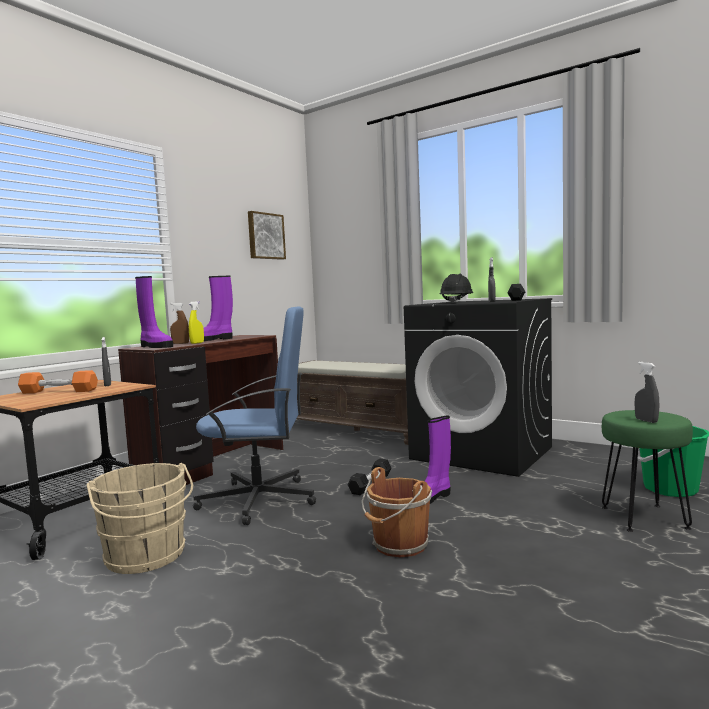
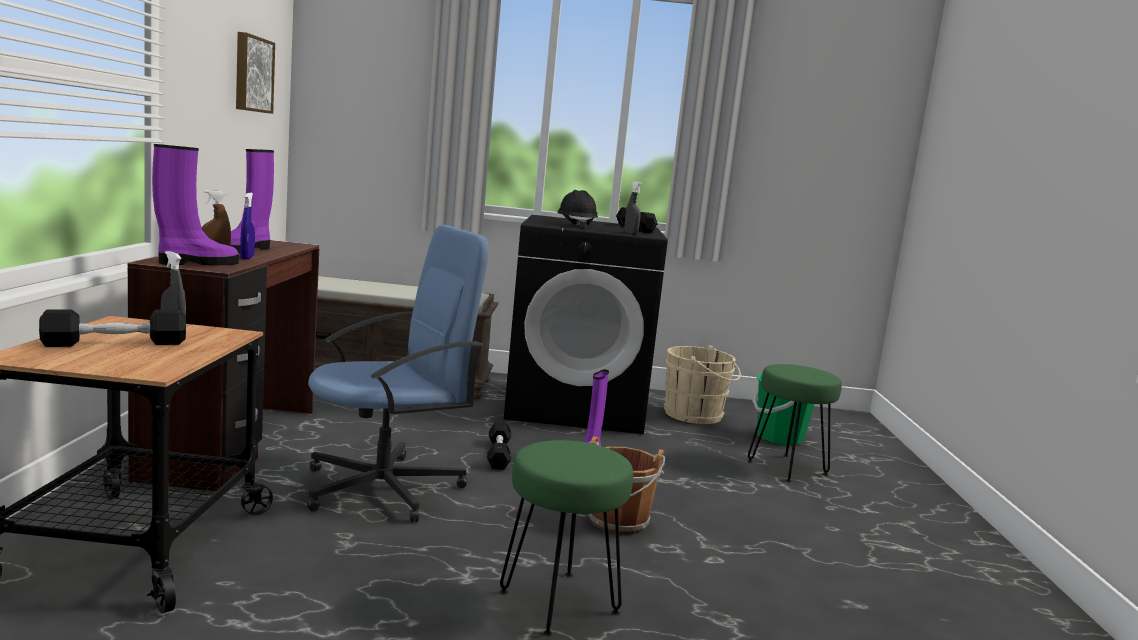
camera: 35 degrees left, 5 degrees up
orange dumbbell [18,370,98,394] -> black dumbbell [39,309,186,347]
beige bucket [87,463,193,574] -> beige bucket moved to [664,345,741,424]
purple boot [135,276,173,348] -> purple boot turned 45 degrees counterclockwise [152,144,239,265]
yellow spray bottle [189,301,204,344] -> blue spray bottle [240,192,255,260]
grey spray bottle [635,362,660,423] -> none
none -> green stool [500,440,633,636]

